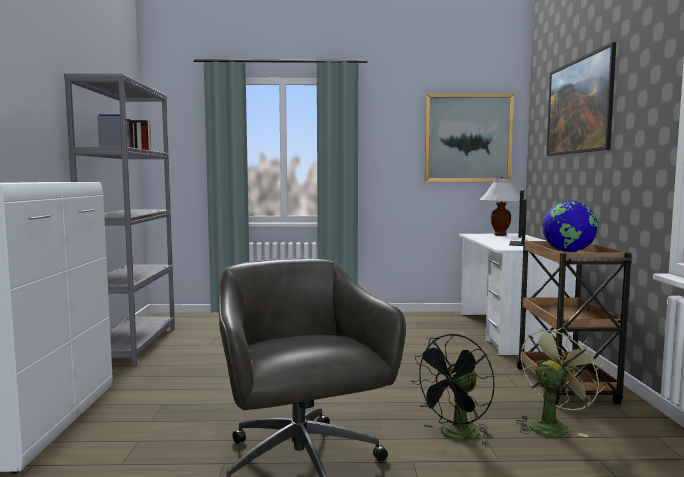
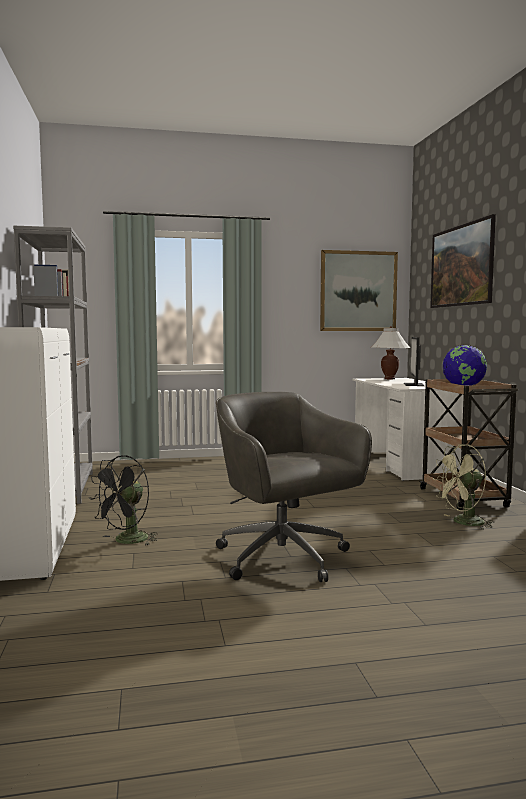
camera: 10 degrees left, 0 degrees up
black fan [412,334,495,446] -> black fan moved to [89,455,158,546]
green fan [515,326,605,437] -> green fan turned 150 degrees counterclockwise [433,444,494,530]

